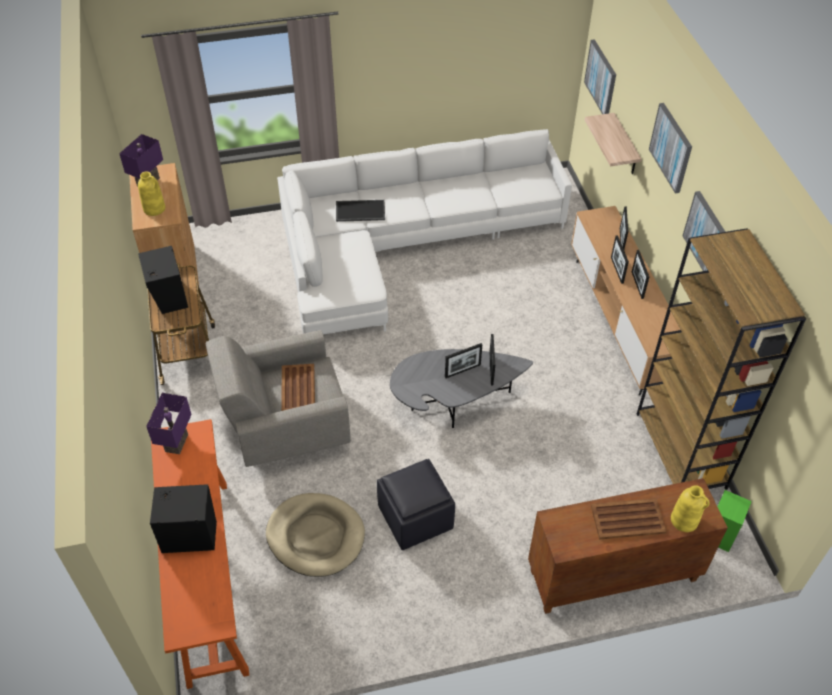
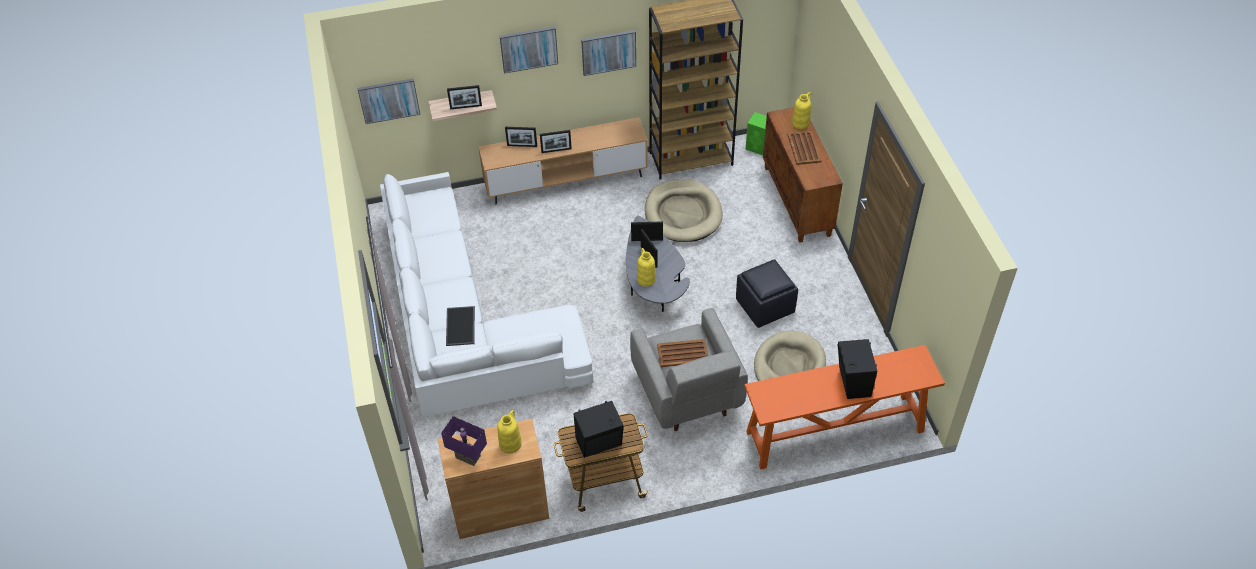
camera: 90 degrees left, 0 degrees up
purple table lamp [146,393,192,454] -> none
picture frame [632,250,649,299] -> picture frame moved to [447,85,482,109]
none -> yellow vase [637,248,656,287]
none -> beige dog bed [645,179,723,242]

